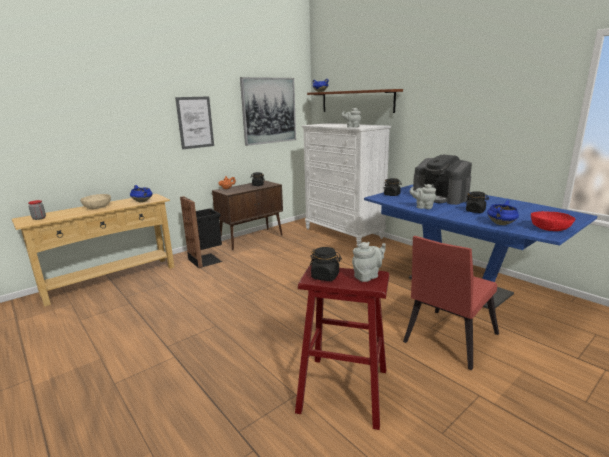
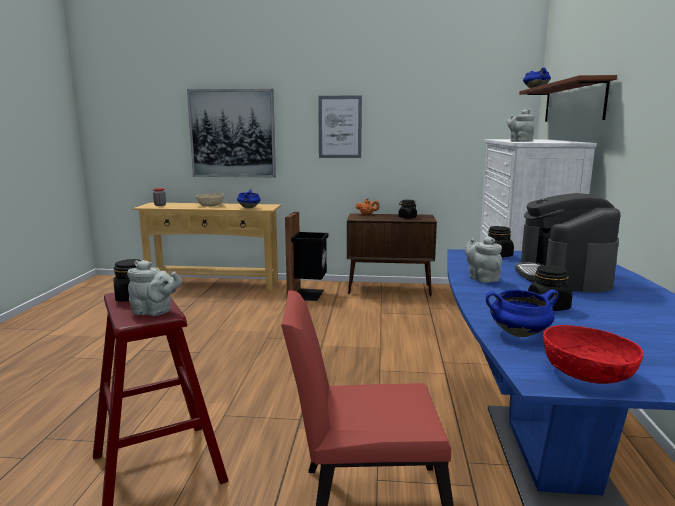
camera: 45 degrees right, 5 degrees down
picture [240,77,296,146] -> picture moved to [187,89,276,177]

